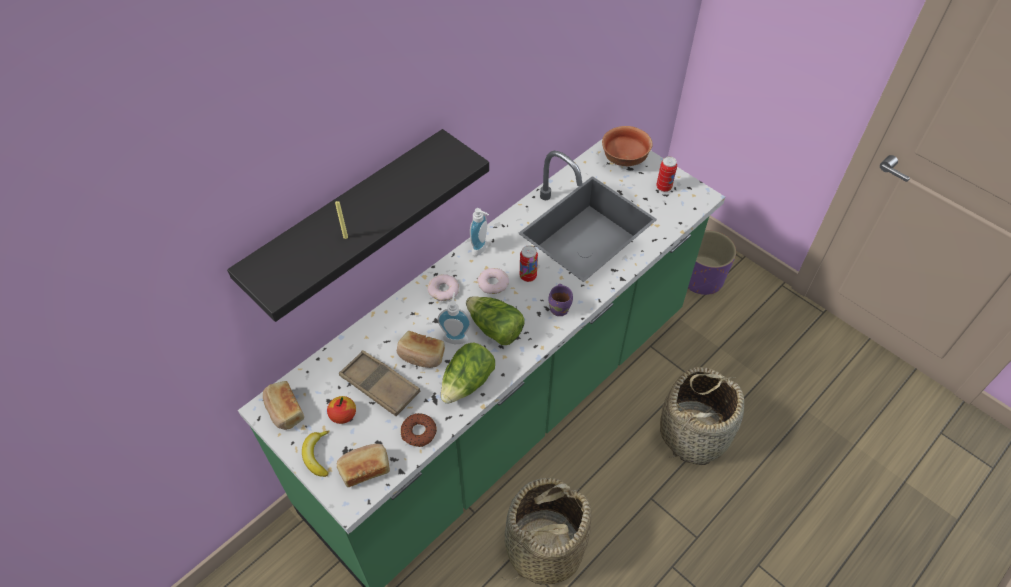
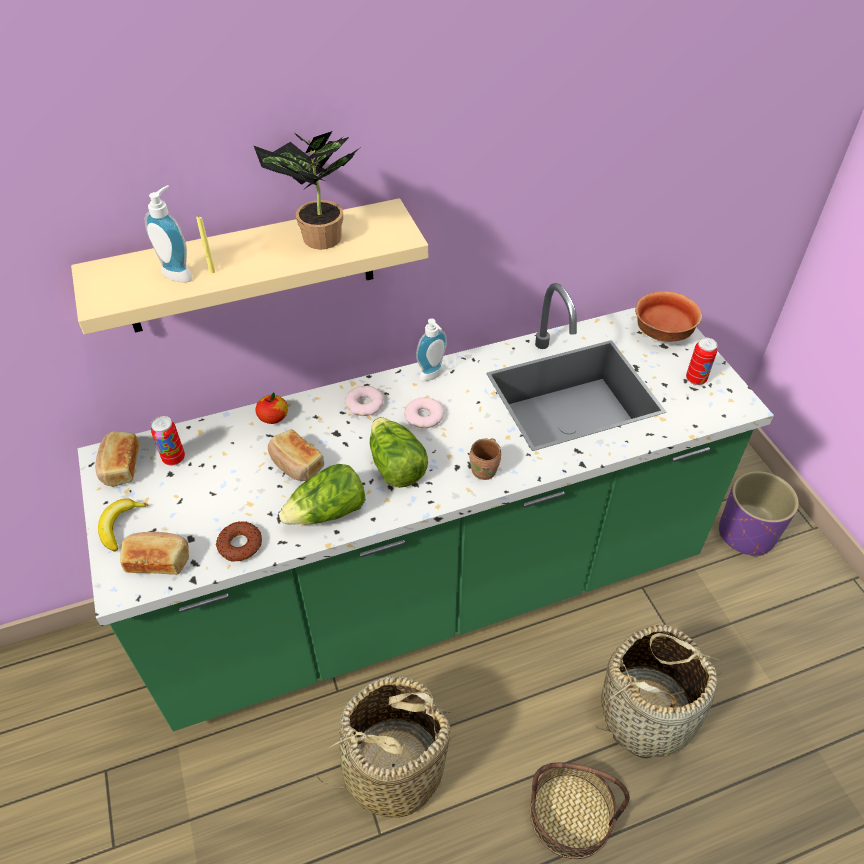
camera: 25 degrees right, 5 degrees down
black shelf [227,129,489,322] -> beige shelf [71,198,428,335]
apple [327,396,356,424] -> apple moved to [256,392,288,424]
brown tray [339,350,420,416] -> none
soap dispenser [437,292,471,344] -> soap dispenser moved to [144,185,193,283]
can [520,245,538,282] -> can moved to [151,416,185,466]
purple mug [548,284,573,316] -> brown mug [469,438,501,480]
none -> potted plant [253,131,361,249]
none -> basket [530,762,630,859]

